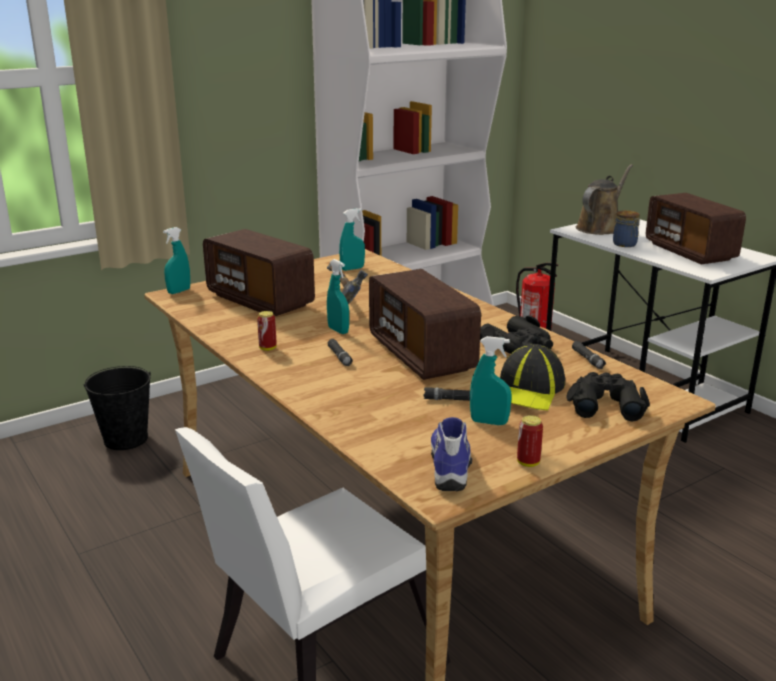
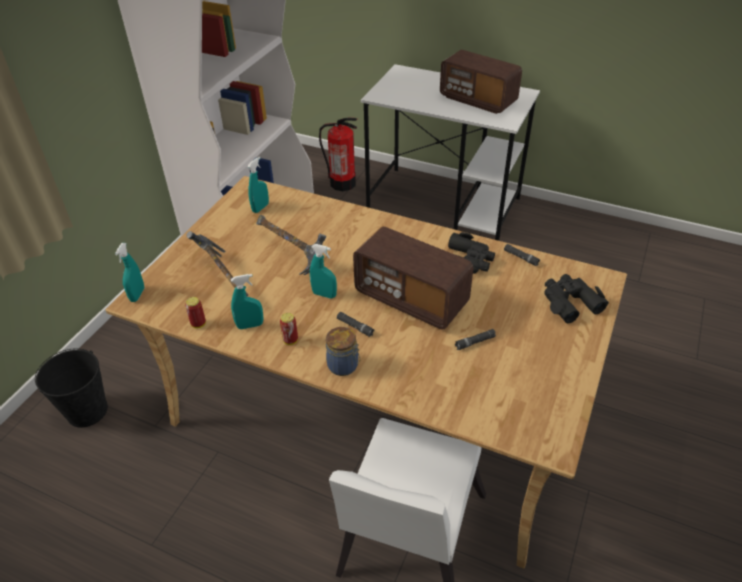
camera: 30 degrees left, 20 degrees up
radio [203,229,315,316] -> hammer [187,231,249,297]
shoe [431,417,472,491] -> none
turquoise spray bottle [470,336,512,425] -> turquoise spray bottle moved to [231,274,263,329]
cap [500,344,565,411] -> none
can [517,415,543,467] -> can moved to [185,297,206,328]
brown watering can [576,164,633,235] -> none
jar [613,210,640,247] -> jar moved to [326,327,360,376]

